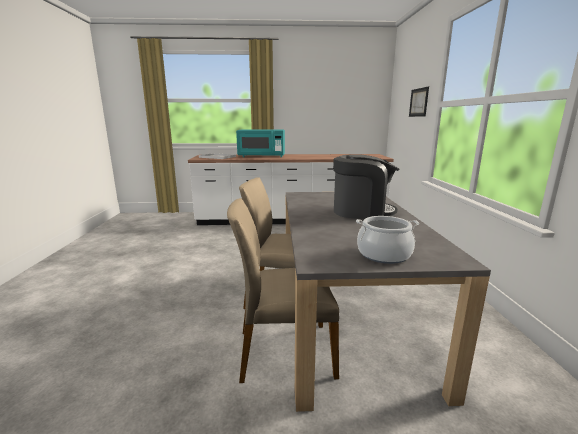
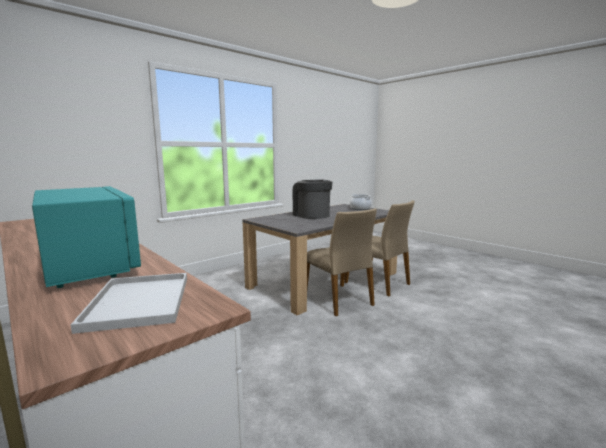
camera: 130 degrees left, 5 degrees down
picture [409,87,429,117] -> none

